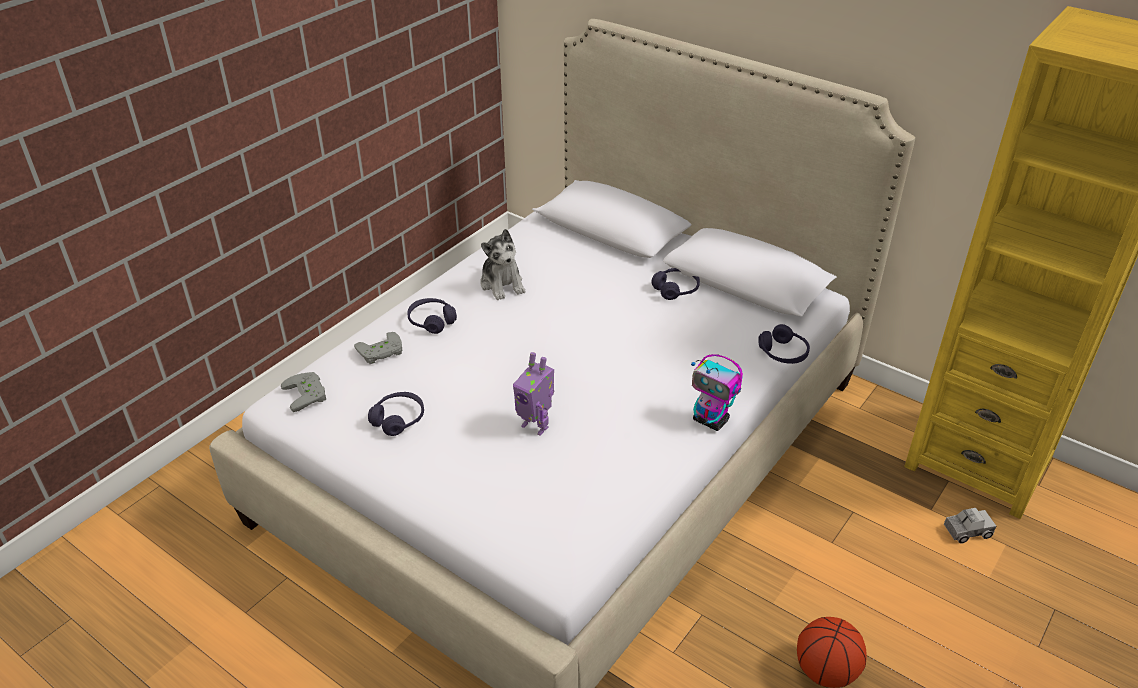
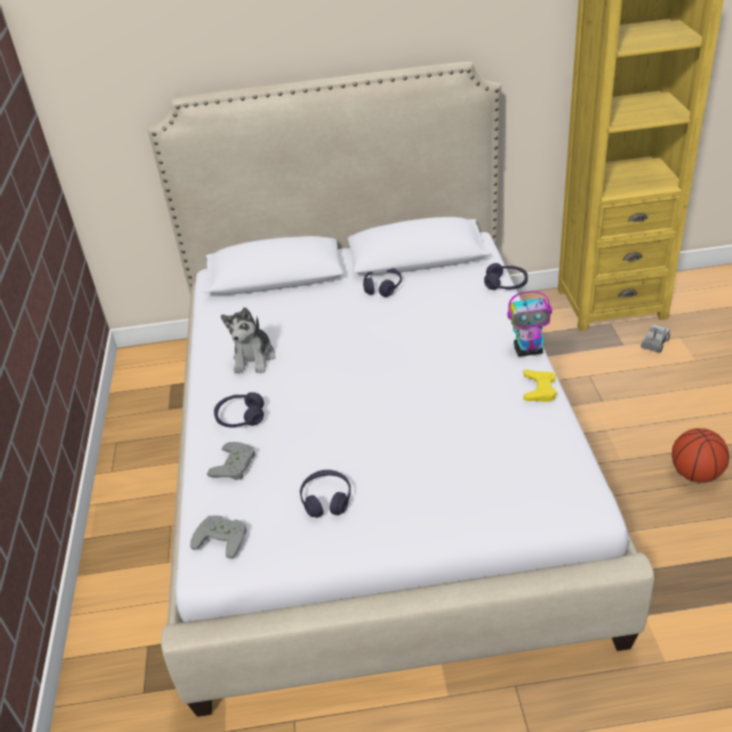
camera: 40 degrees left, 0 degrees up
plush toy [480,229,525,300] -> plush toy turned 75 degrees clockwise [221,307,275,373]
toy robot [513,352,554,436] -> none
none -> yellow game controller [523,370,557,402]

